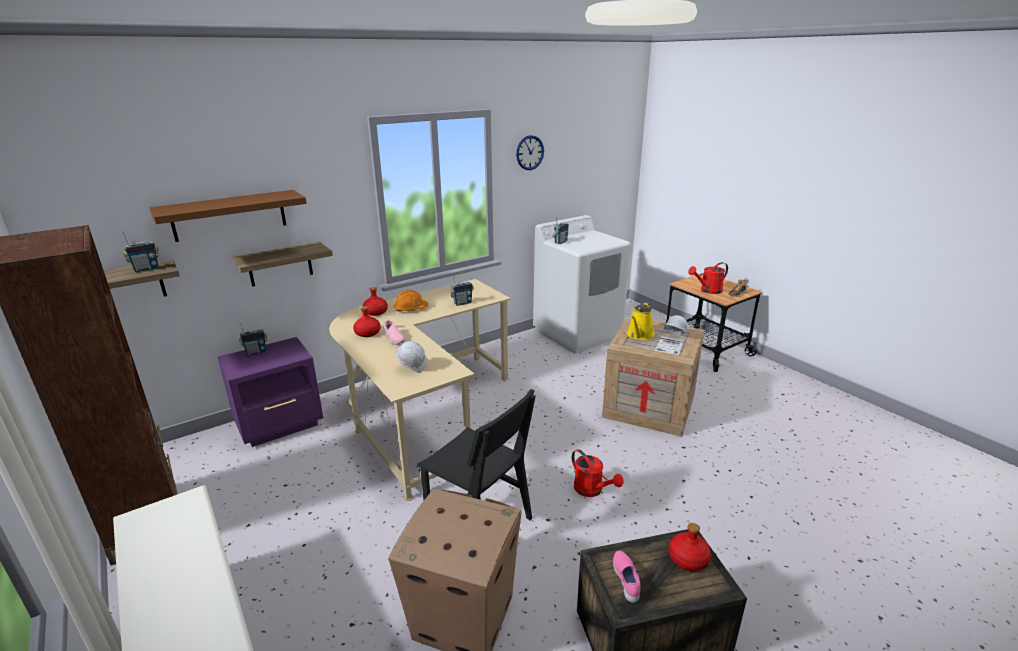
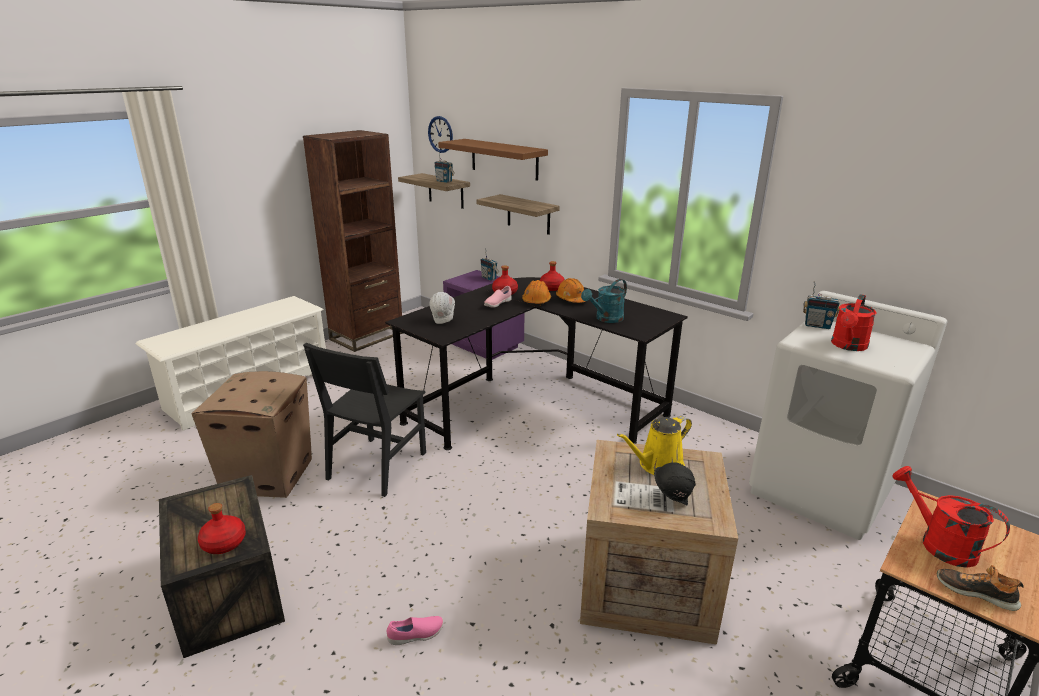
camera: 75 degrees right, 0 degrees up
beige desk [329,279,511,501] -> black desk [385,277,688,450]
radio [450,274,474,306] -> turquoise watering can [581,279,627,323]
wall clock [516,135,544,170] -> wall clock moved to [428,116,453,153]
red watering can [572,449,623,497] -> red watering can moved to [831,294,877,351]
pink shoe [613,551,641,603] -> pink shoe moved to [387,616,443,645]
yellow watering can [627,302,655,340] -> yellow watering can turned 45 degrees counterclockwise [617,416,692,475]
white hard hat [664,315,688,336] -> black hard hat [654,462,696,505]
none -> orange hard hat [522,280,551,306]

